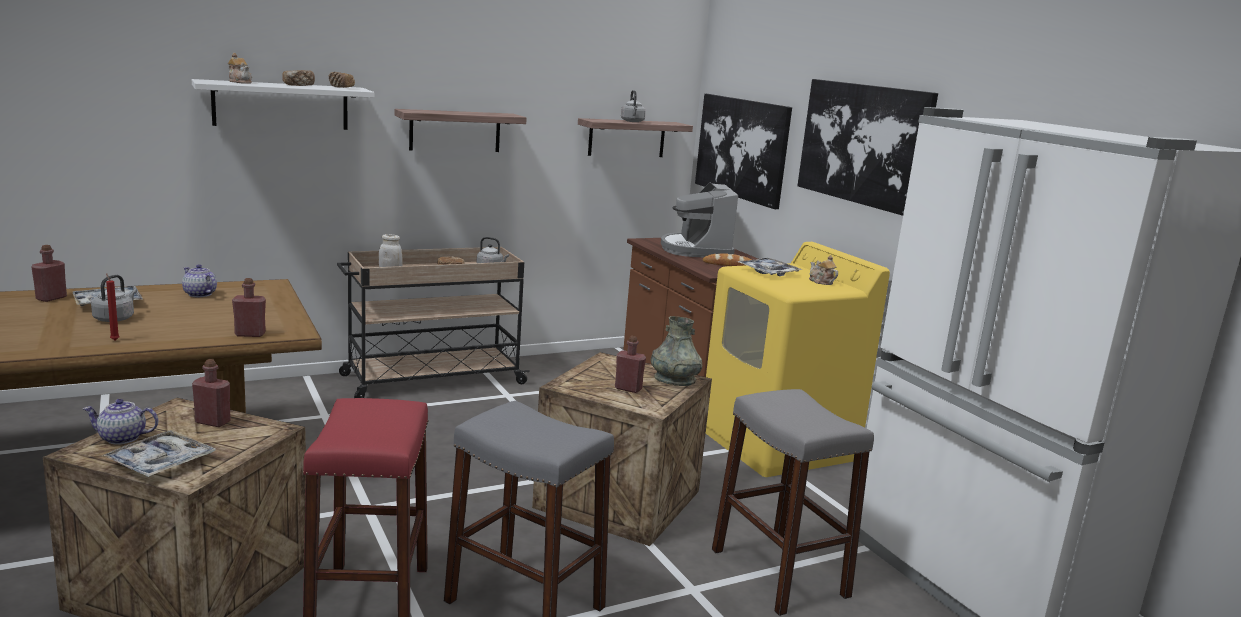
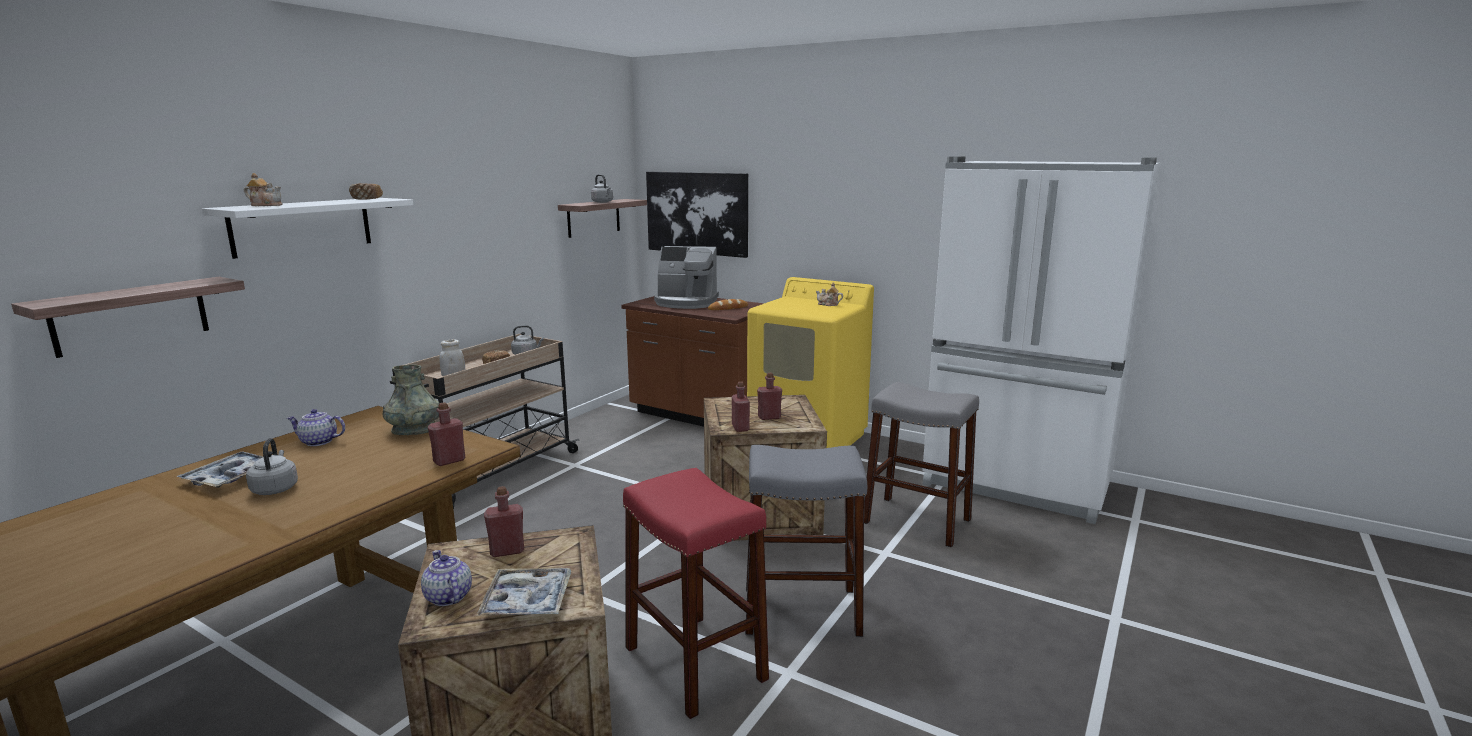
camera: 30 degrees left, 0 degrees up
red bottle [31,245,67,302] -> red bottle moved to [732,381,750,432]
teapot [83,399,158,445] -> teapot turned 90 degrees clockwise [421,550,472,606]
red candle [106,273,120,340] -> none
bread [282,70,315,86] -> none
shelf [394,109,527,152] -> shelf moved to [11,277,245,358]
grey vase [651,316,702,386] -> grey vase moved to [382,364,439,435]
coffee machine [661,183,738,258] -> coffee machine turned 45 degrees counterclockwise [654,246,719,309]
tray [738,258,803,276] -> none
picture [797,79,938,216] -> none

